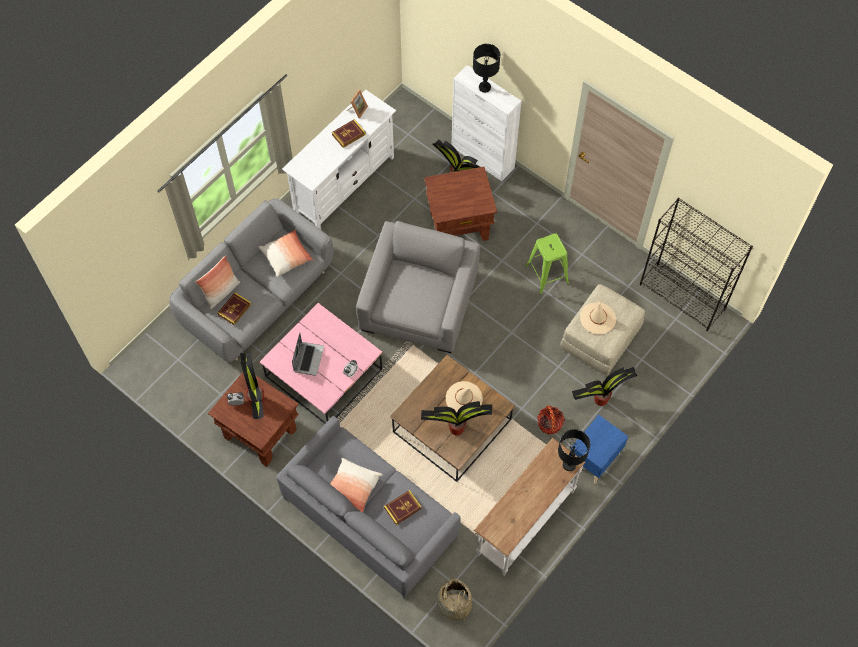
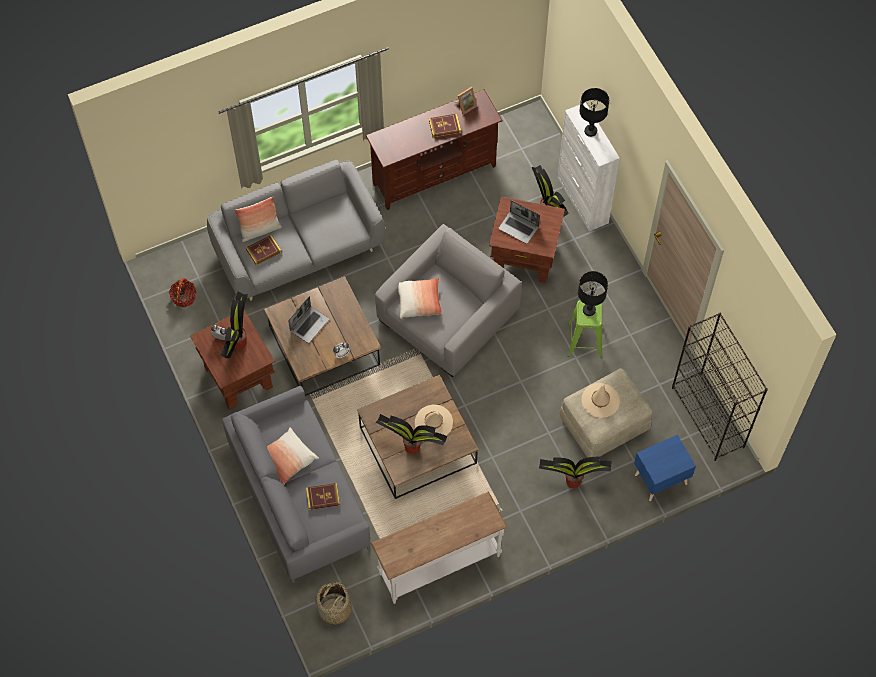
camera: 25 degrees right, 0 degrees up
pillow [259,230,313,277] -> pillow moved to [398,278,442,319]
pink coffee table [260,303,383,424] -> brown coffee table [264,276,381,396]
white tv stand [282,90,396,230] -> brown tv stand [365,89,503,210]
basket [537,405,565,435] -> basket moved to [169,278,196,308]
black table lamp [558,429,590,471] -> black table lamp moved to [578,271,608,316]
blue nightstand [571,415,629,484] -> blue nightstand moved to [634,435,696,501]
none -> laptop [498,200,540,244]

